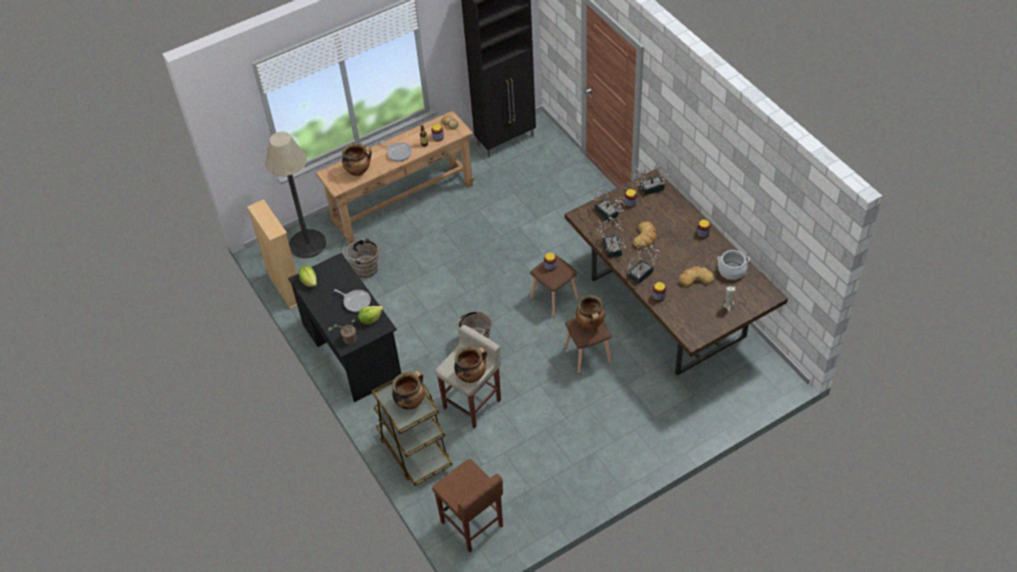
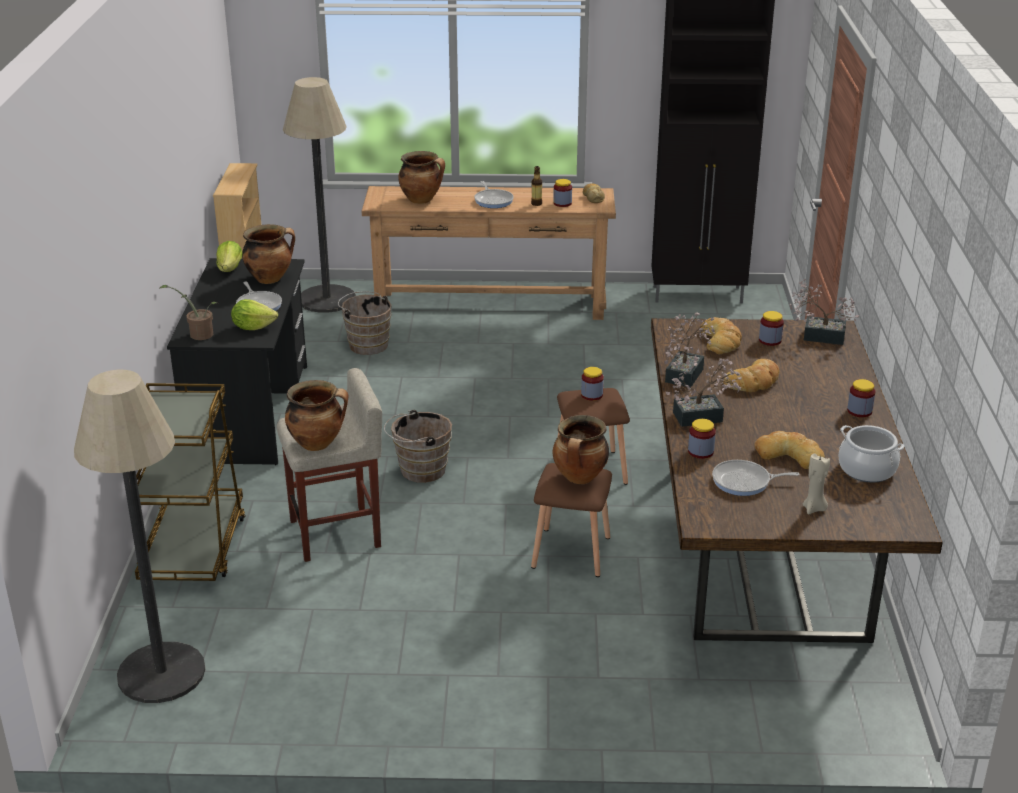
camera: 30 degrees right, 20 degrees down
cooking pot [392,371,425,410] -> cooking pot moved to [242,224,295,284]
brown stool [432,459,503,552] -> floor lamp [74,370,206,703]
potted plant [591,189,627,222] -> bread [700,317,742,354]
none -> frying pan [712,460,799,496]

